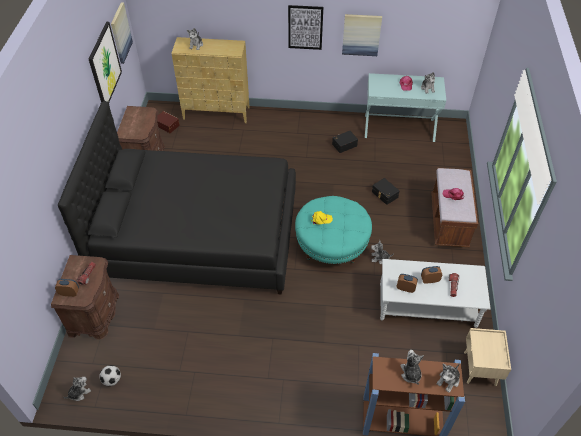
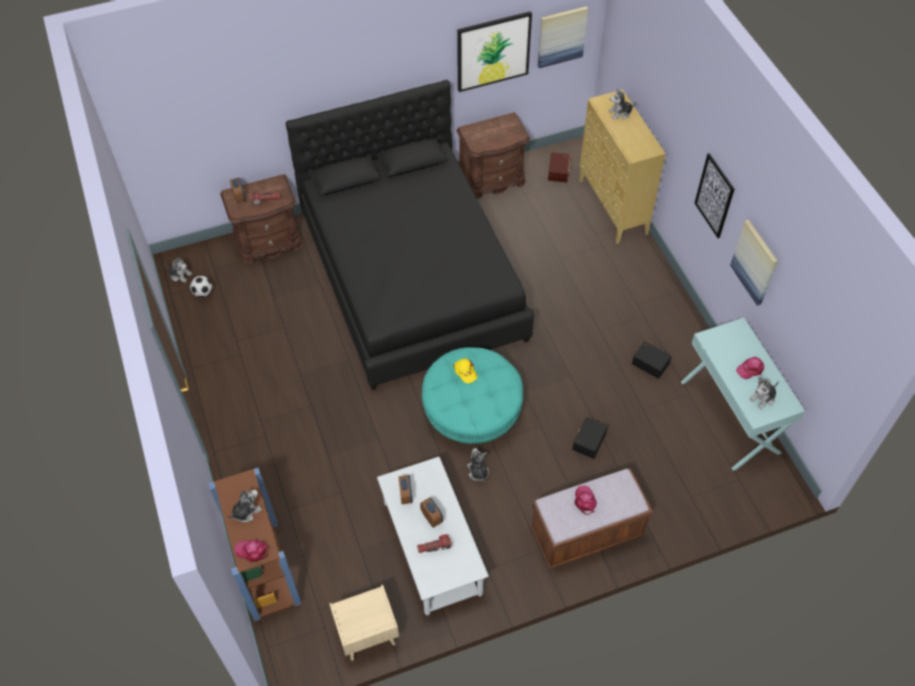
camera: 65 degrees right, 5 degrees up
plush toy [437,363,460,393] -> pink cap [235,540,269,562]

